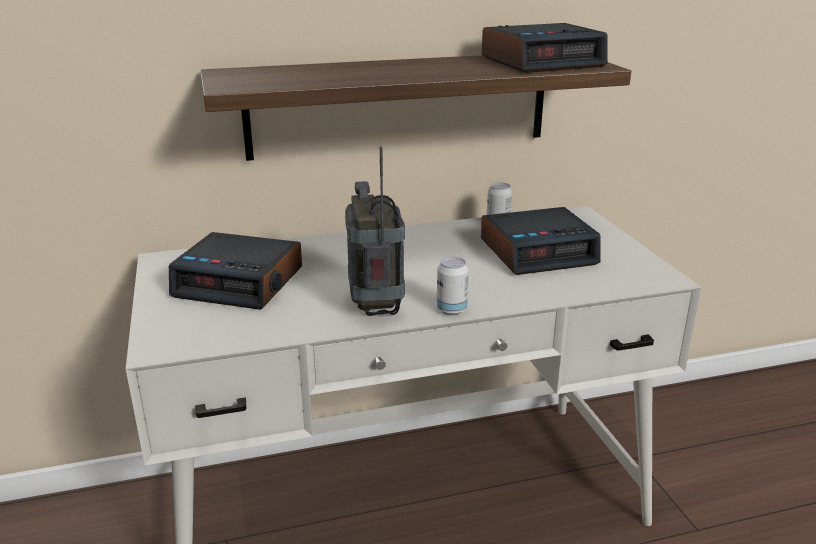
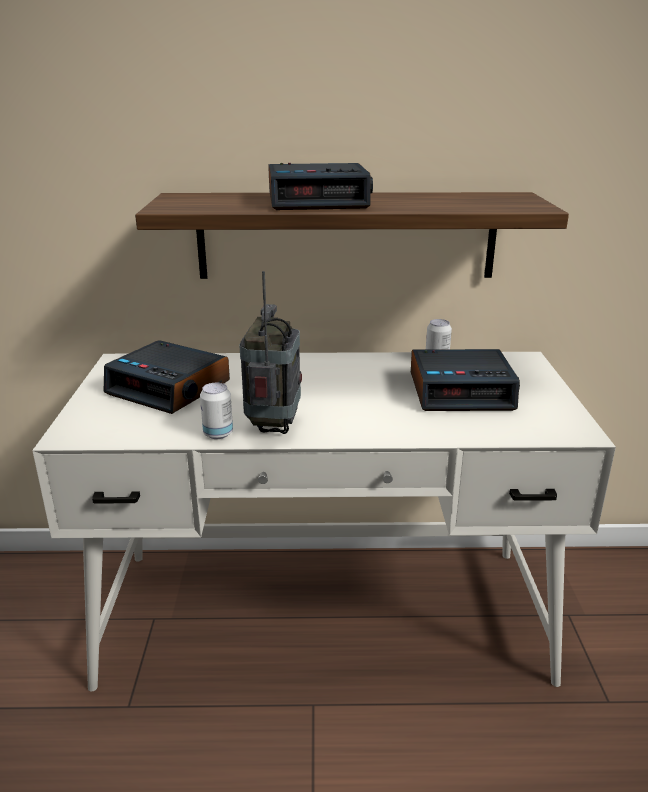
camera: 15 degrees right, 0 degrees up
can [437,257,469,315] -> can moved to [200,383,233,439]
alarm clock [482,23,608,73] -> alarm clock moved to [268,163,373,210]

